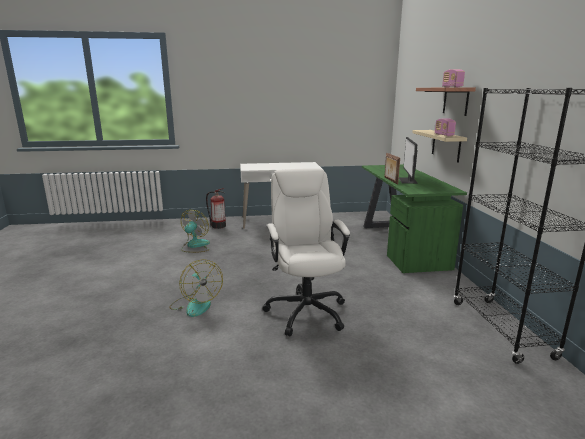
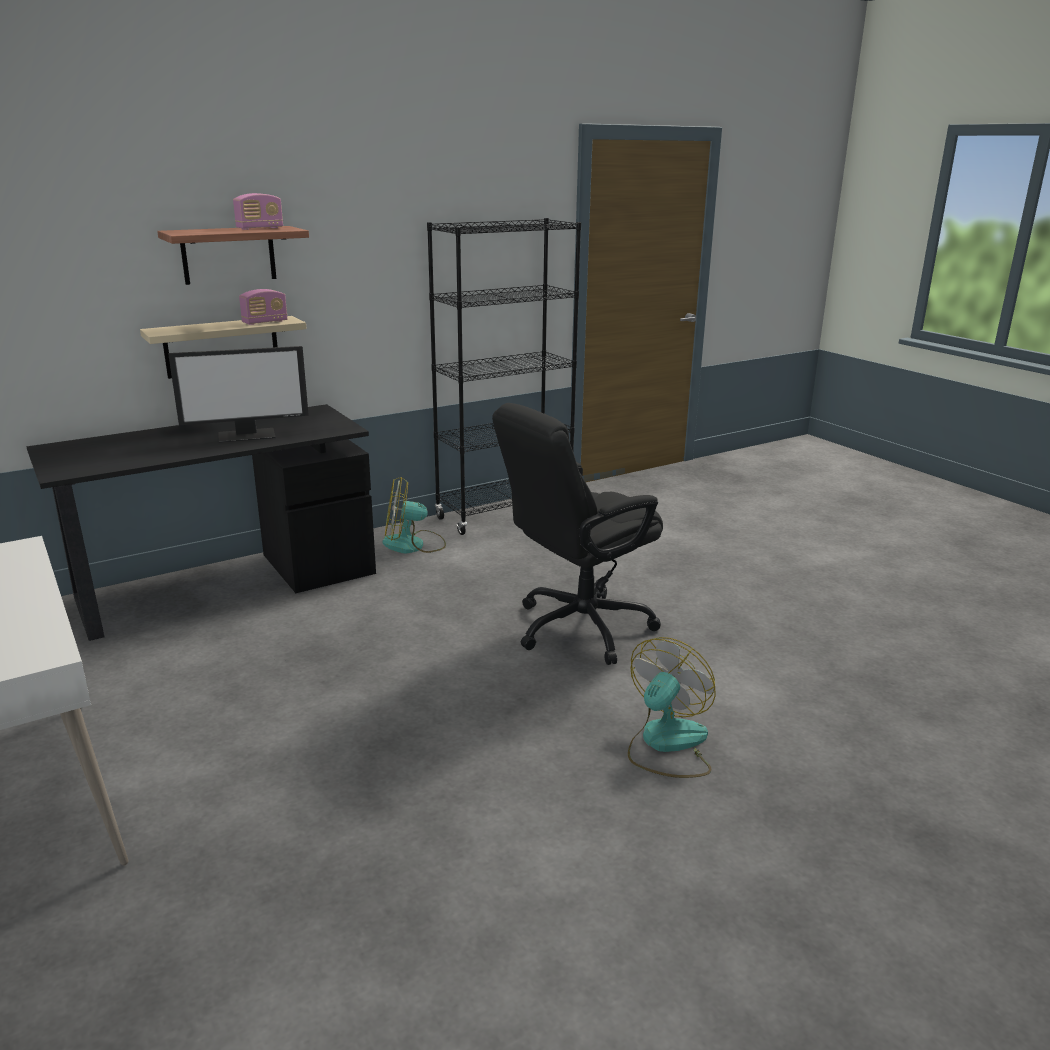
camera: 115 degrees left, 5 degrees up
fan [181,210,210,253] -> fan moved to [383,477,446,554]
fire extinguisher [206,188,226,229] -> none
white office chair [262,168,350,336] -> black office chair [492,403,663,665]
green desk [362,165,467,273] -> black desk [26,404,376,641]
picture frame [384,153,400,184] -> none

